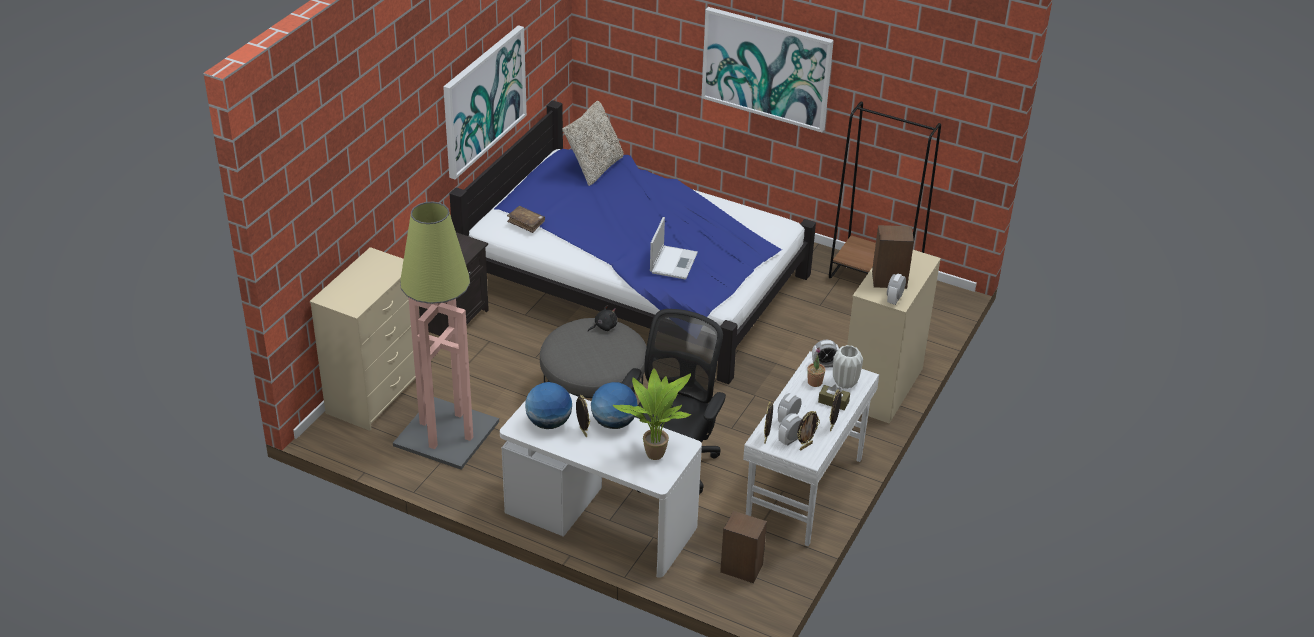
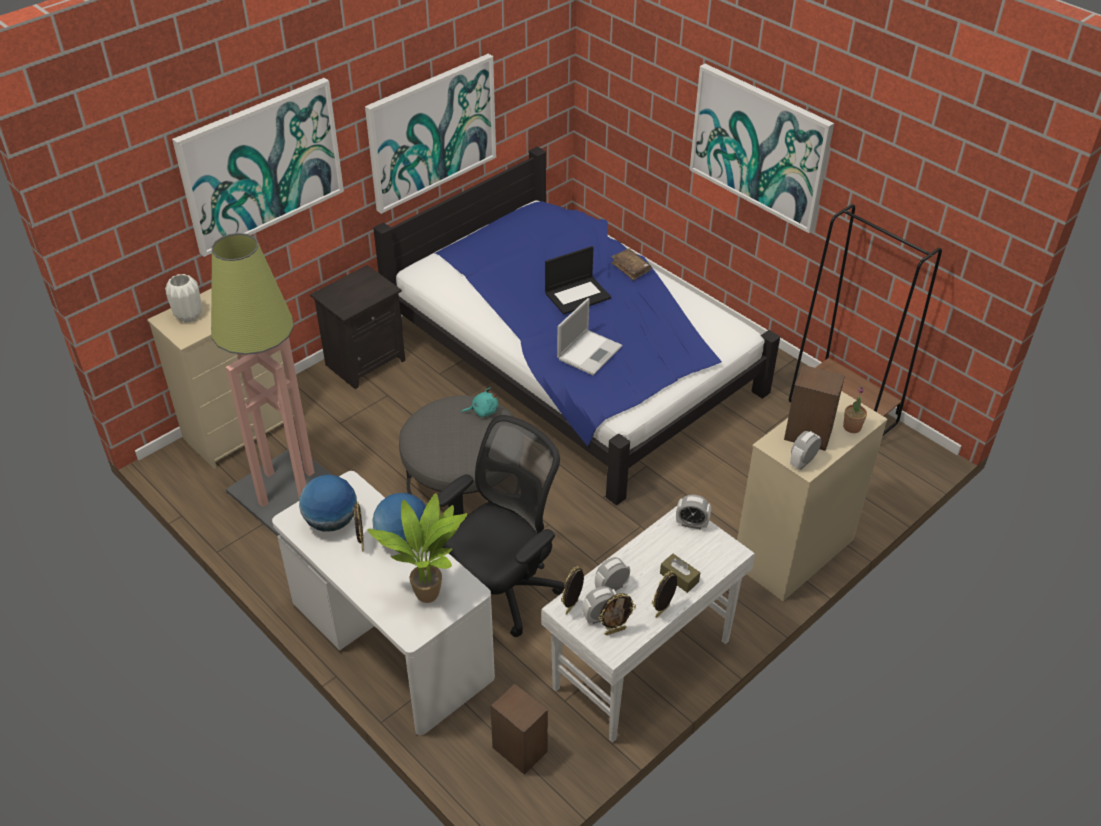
camera: 20 degrees right, 5 degrees up
brown book [507,206,545,233] -> brown book moved to [611,248,651,281]
beige pillow [562,101,624,186] -> none
black plush toy [588,305,618,331] -> turquoise plush toy [461,388,498,417]
potted plant [807,348,825,387] -> potted plant moved to [843,387,867,433]
white vase [833,345,863,389] -> white vase moved to [165,274,202,323]
none -> picture [172,78,344,257]
none -> laptop [545,246,611,315]

